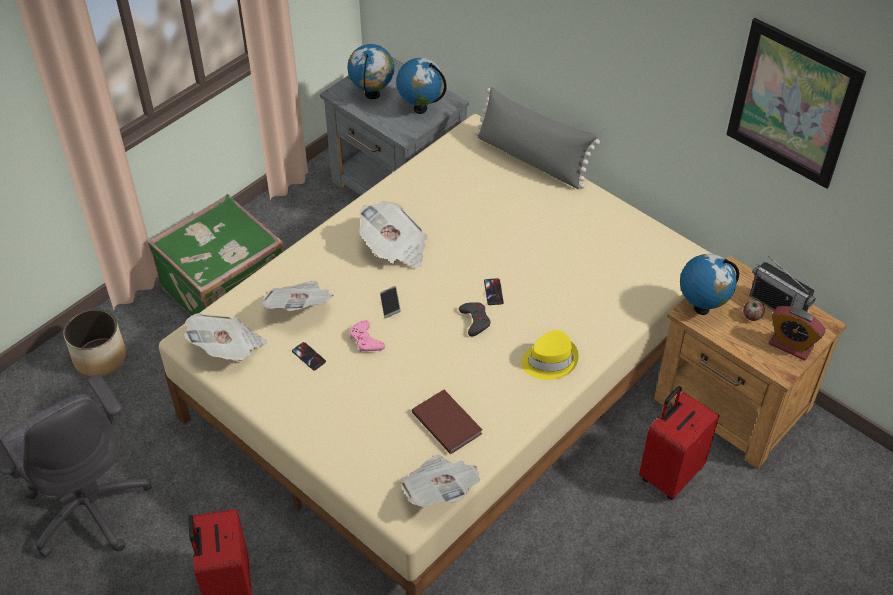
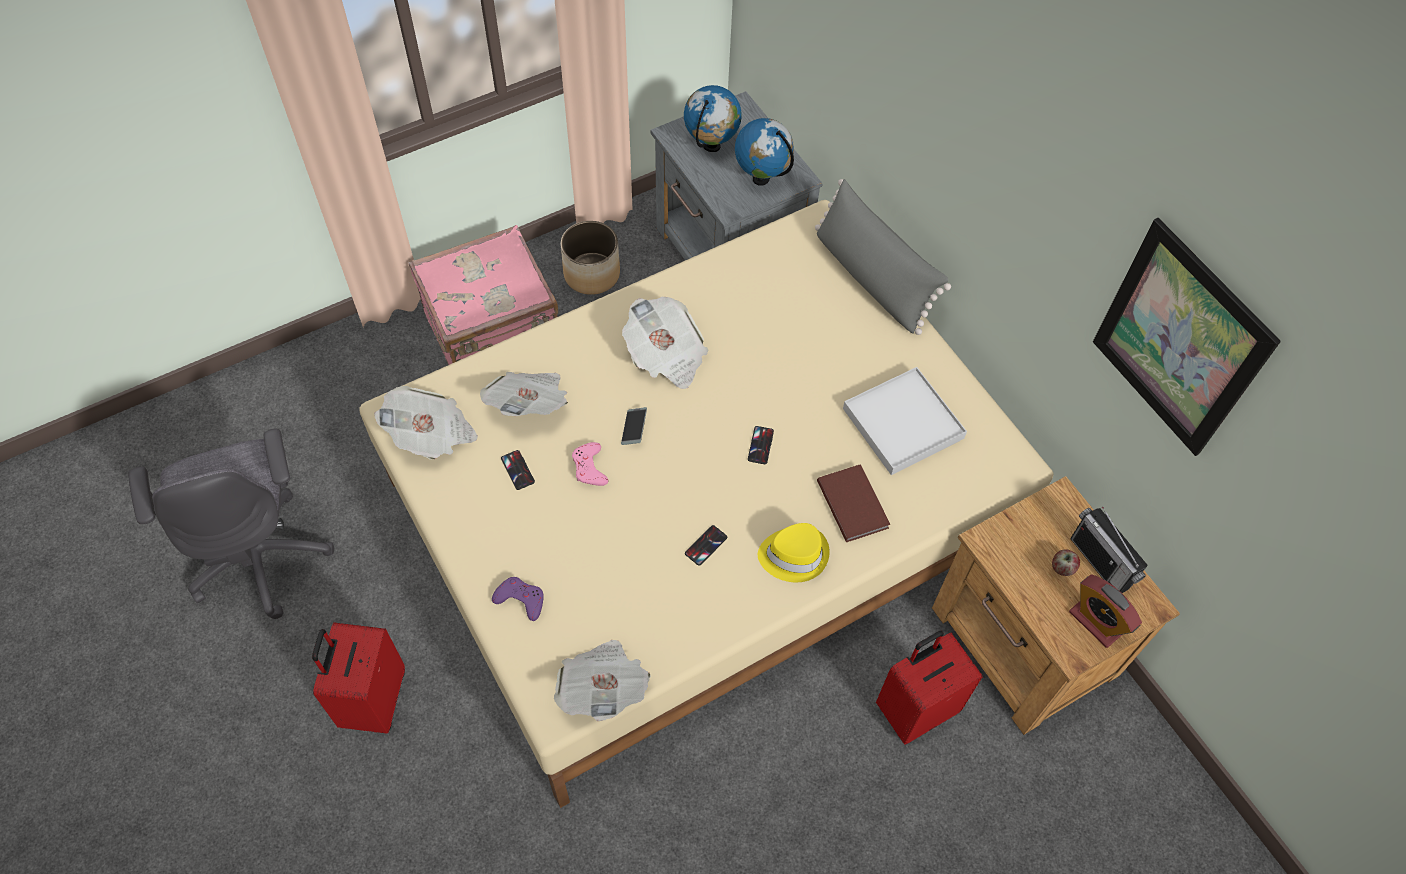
camera: 15 degrees right, 10 degrees up
planter [63,309,126,377] -> planter moved to [561,221,620,295]
green suitcase [147,194,284,316] -> pink suitcase [408,225,558,365]
brown book [412,390,482,454] -> brown book moved to [817,464,890,542]
grey game controller [459,302,491,337] -> none
globe [680,254,739,315] -> none
none -> purple game controller [492,577,544,621]
none -> phone [685,525,727,566]
none -> white tray [843,367,967,475]

